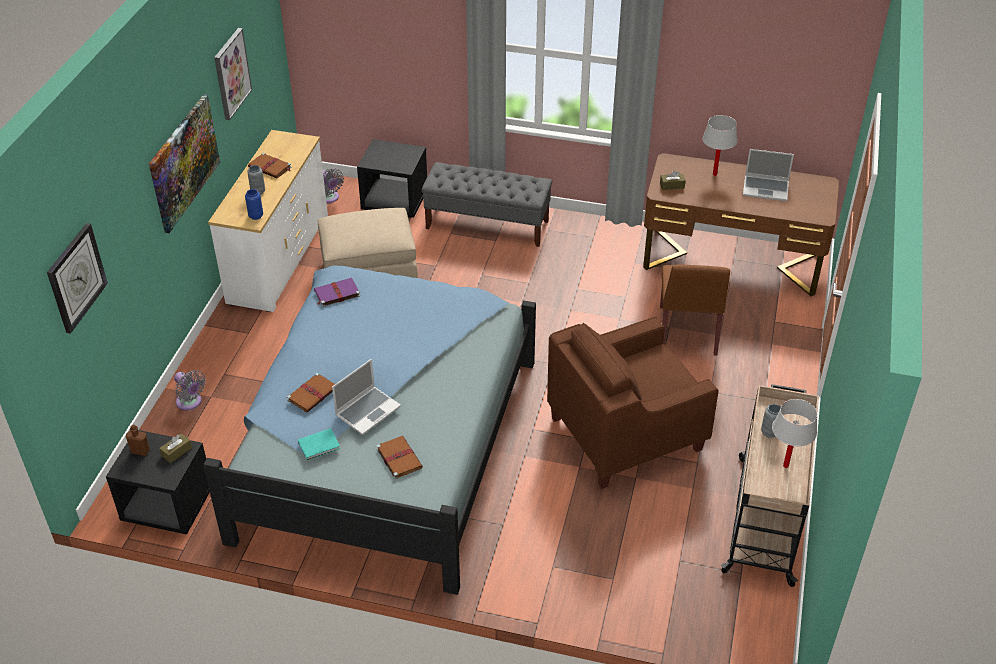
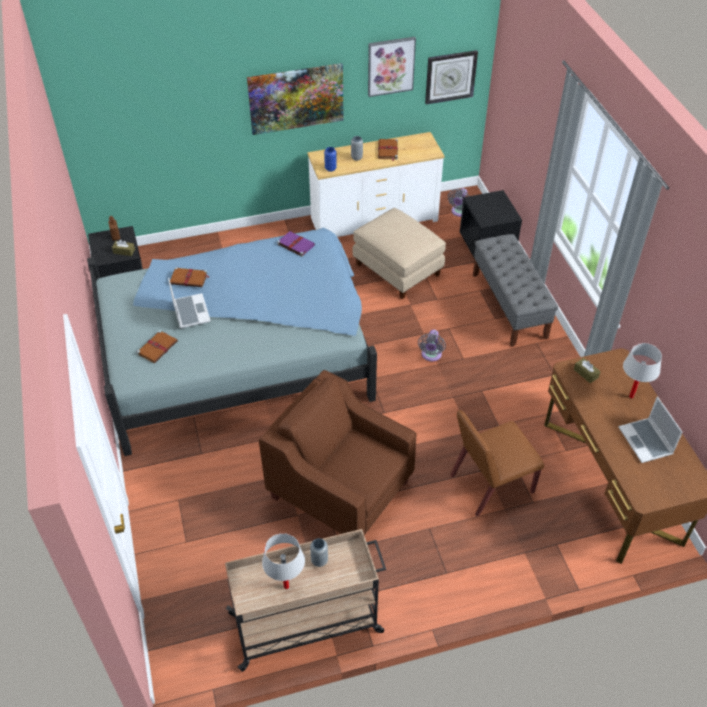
camera: 60 degrees right, 5 degrees up
wall clock [47,223,108,334] -> wall clock moved to [425,50,478,105]
grey fan [174,370,206,411] -> grey fan moved to [418,329,446,361]
turquoise book [298,428,340,460] -> none
laptop [332,359,401,435] -> laptop turned 120 degrees counterclockwise [168,278,211,329]

